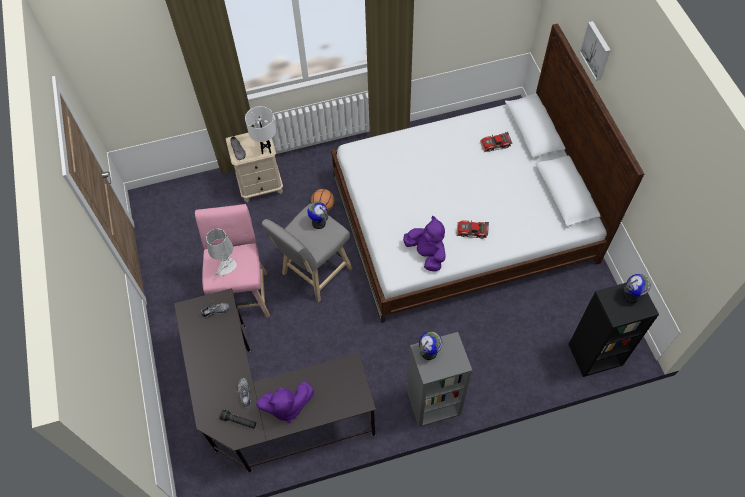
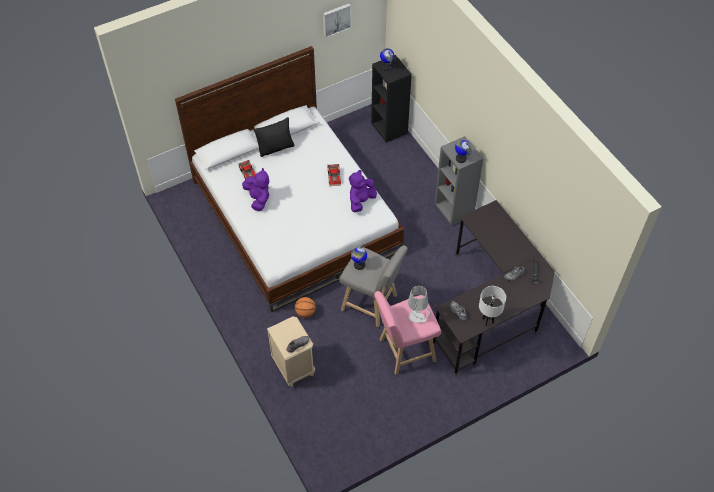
camera: 105 degrees left, 5 degrees down
white table lamp [245,106,276,154] -> white table lamp moved to [479,286,506,325]
purple plush toy [256,382,314,423] -> purple plush toy moved to [242,168,269,211]
picture [579,21,611,81] -> picture moved to [323,4,351,38]
none -> black pillow [254,117,295,157]

